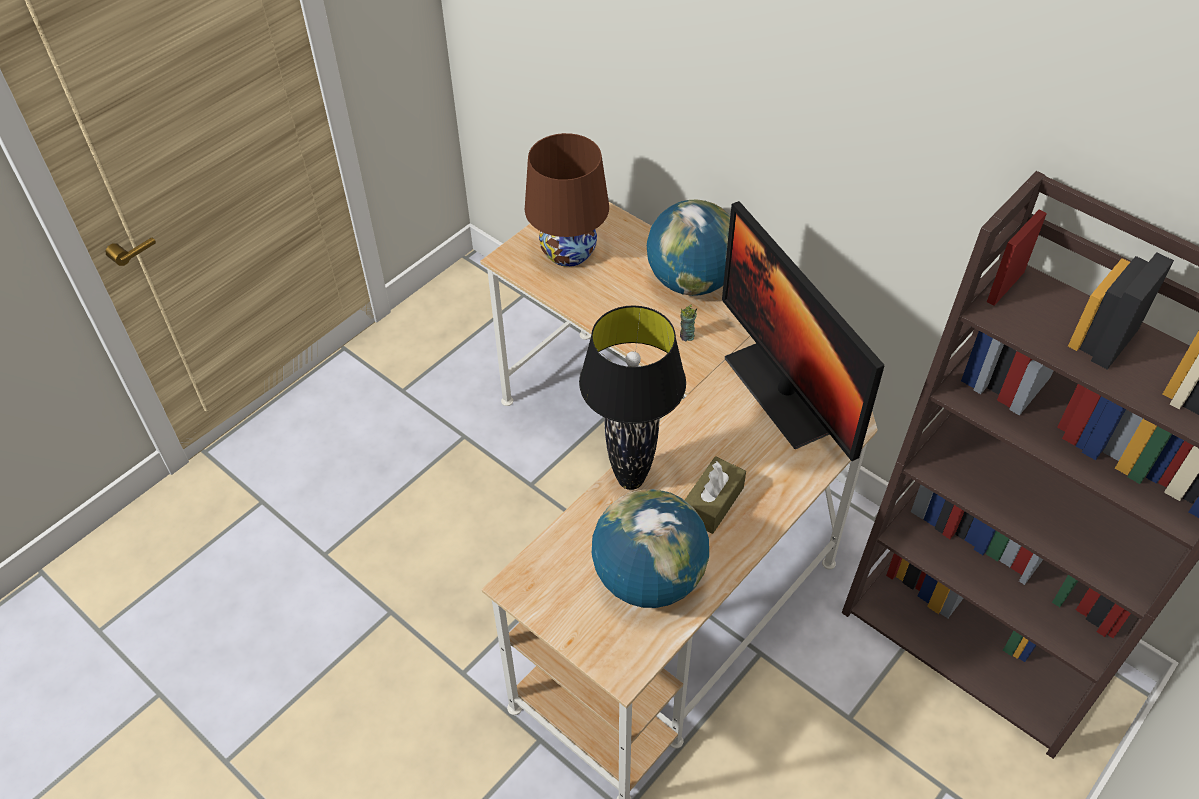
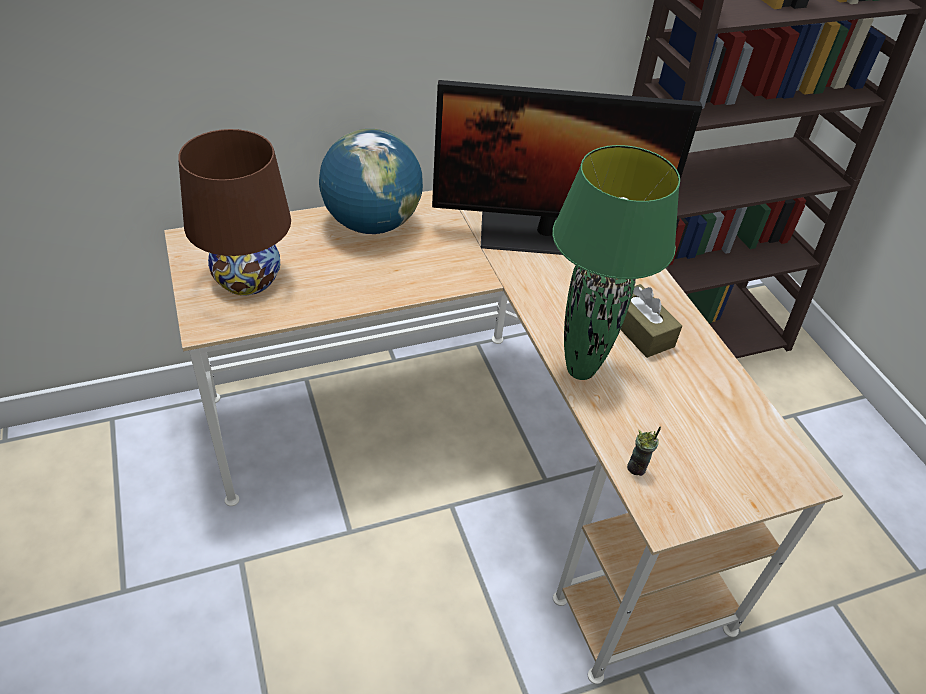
camera: 65 degrees left, 5 degrees down
black table lamp [579,305,686,490] -> green table lamp [552,145,680,380]
globe [592,489,709,608] -> none
cup [680,304,697,341] -> cup moved to [627,427,661,476]

